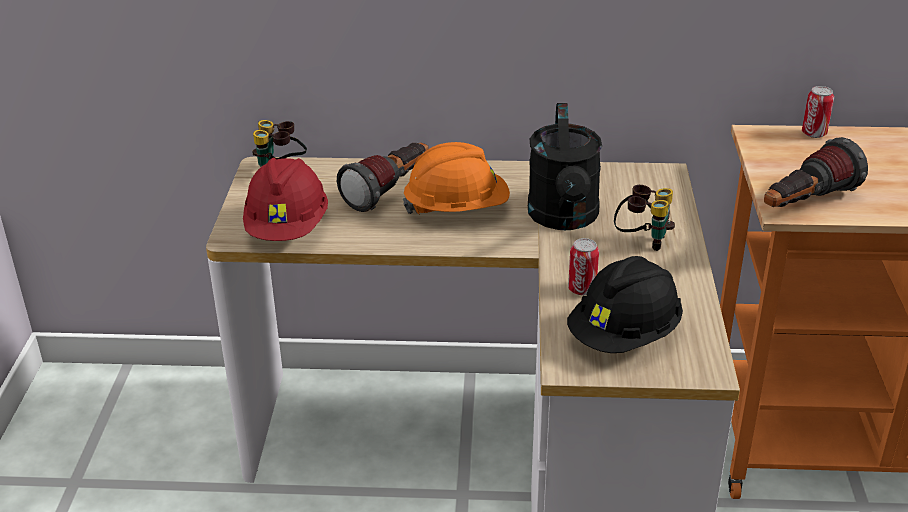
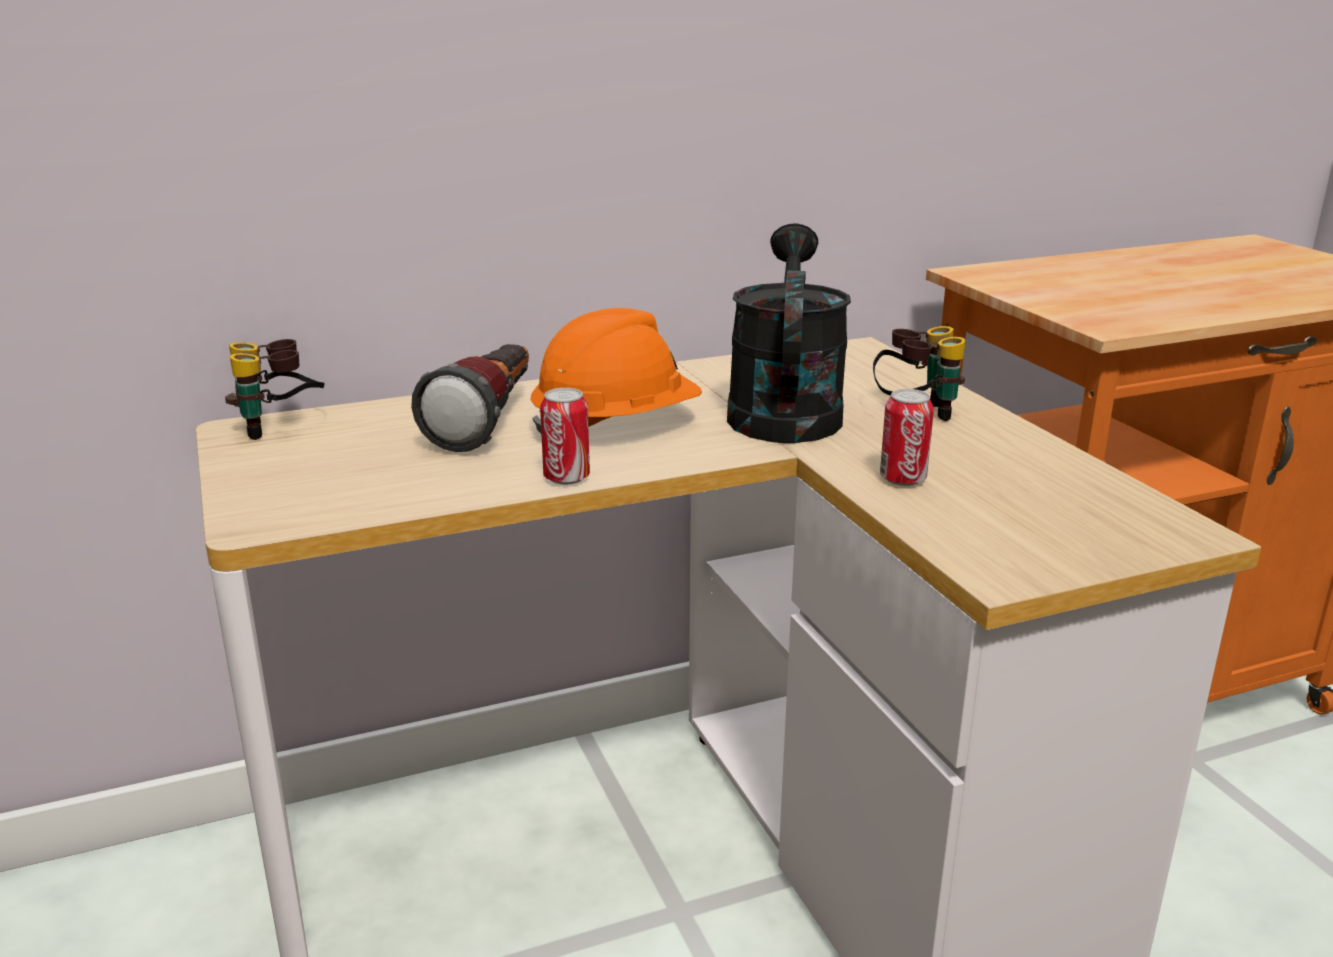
camera: 25 degrees left, 10 degrees down
red hard hat [243,158,328,241] -> none
black watering can [528,103,602,230] -> black watering can turned 150 degrees counterclockwise [727,223,851,443]
black hard hat [567,256,683,353] -> none
flashlight [764,137,868,207] -> none
can [802,86,834,138] -> can moved to [540,388,590,484]

